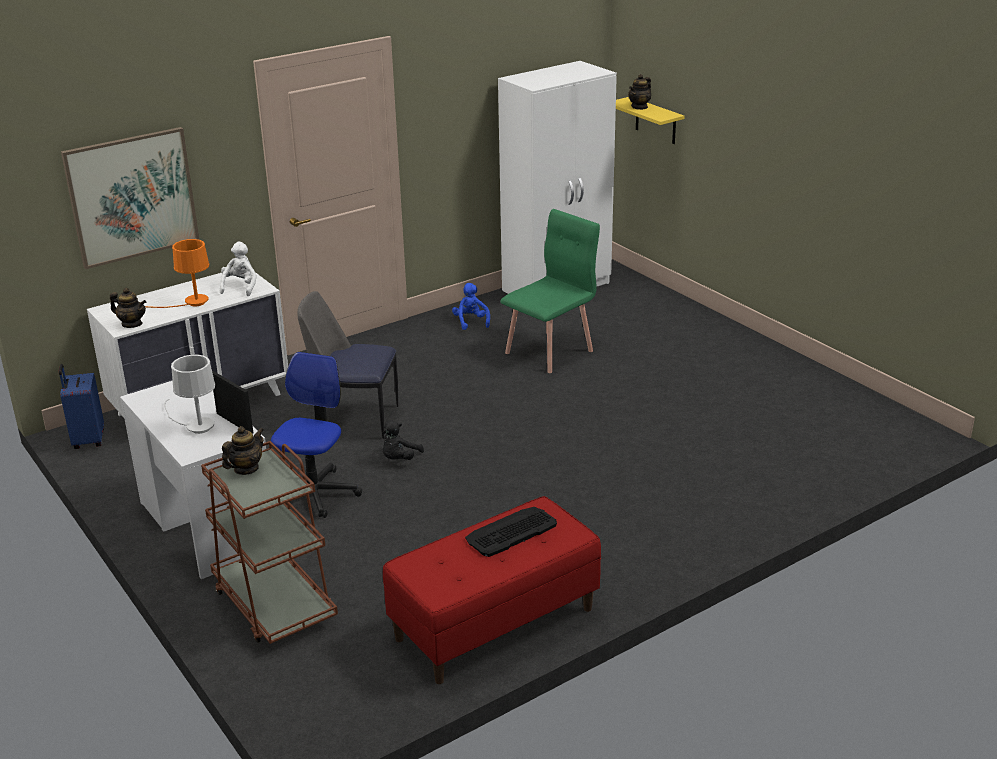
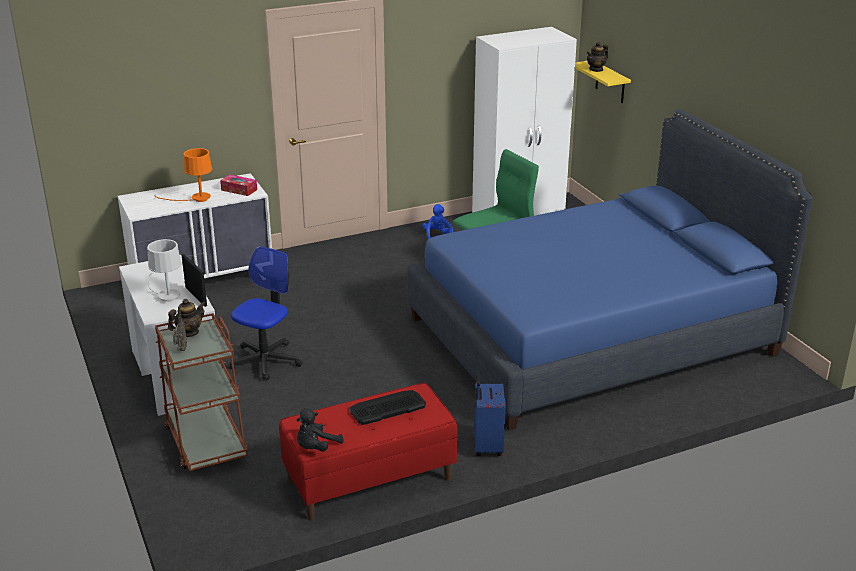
camera: 10 degrees right, 0 degrees up
blue suitcase [59,364,104,449] -> blue suitcase moved to [474,374,506,456]
picture [61,127,199,269] -> none
teapot [110,288,146,328] -> none
white plush toy [220,242,257,296] -> tissue box [220,174,257,196]
chair [297,291,398,439] -> none
black plush toy [383,420,424,460] -> black plush toy moved to [296,408,344,452]
none -> radio [172,306,187,351]
none -> blue bed [407,109,813,430]

